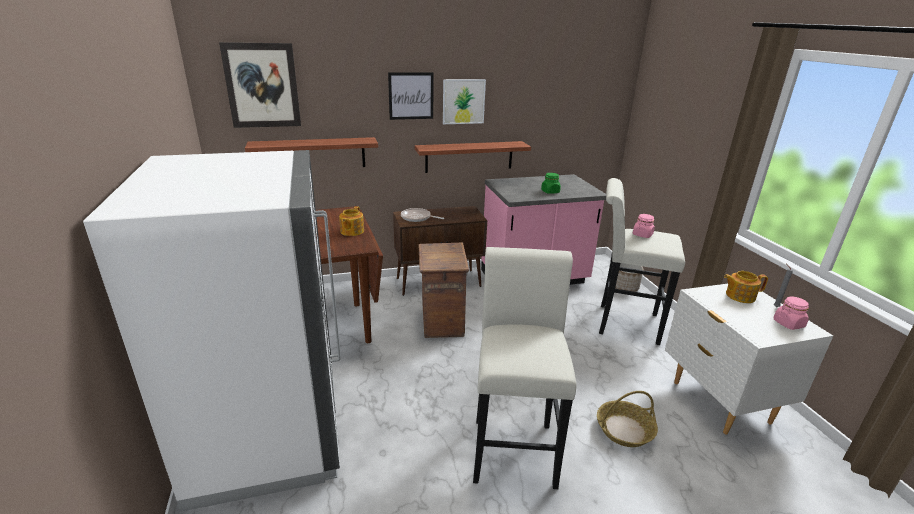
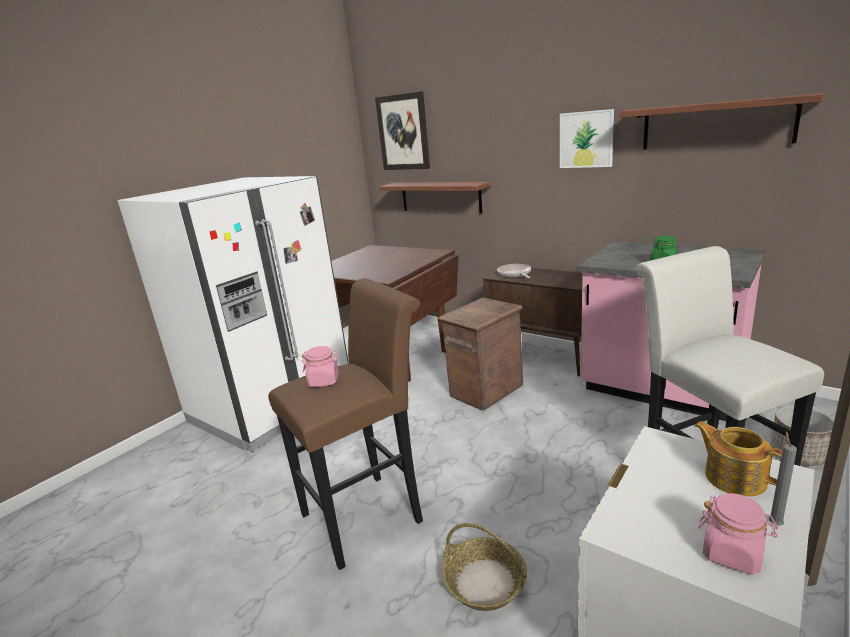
camera: 55 degrees right, 5 degrees down
teapot [339,206,364,236] -> none
picture [388,72,434,120] -> none
shelf [415,141,531,173] -> shelf moved to [620,93,825,150]
white stool [473,247,577,489] -> brown stool [268,278,423,570]
pink jar [633,214,655,238] -> pink jar moved to [302,346,339,387]

